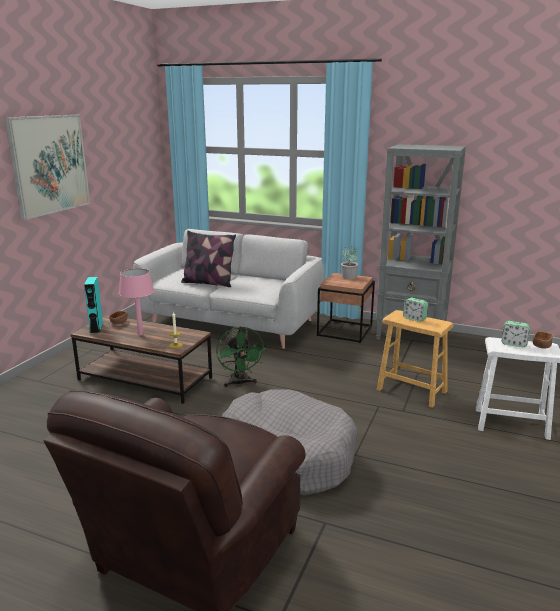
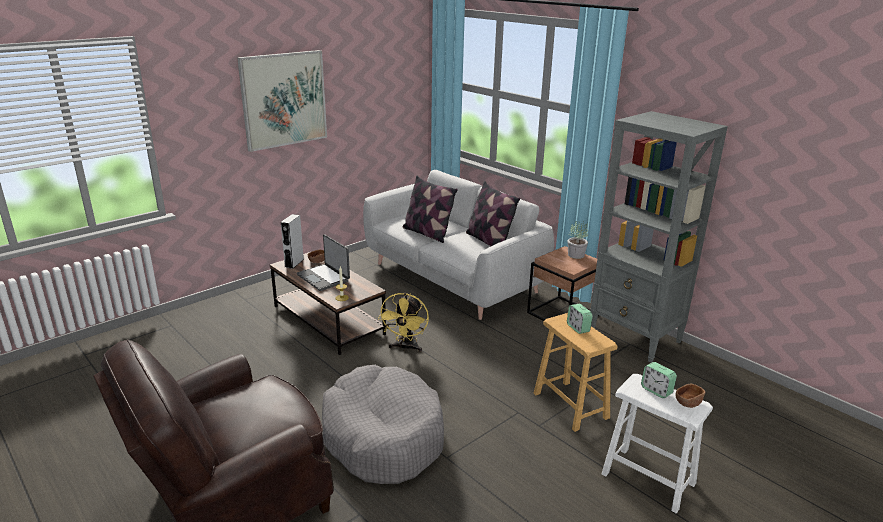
camera: 25 degrees right, 5 degrees up
turquoise speaker [84,277,103,334] -> grey speaker [281,214,304,269]
pink table lamp [119,268,154,335] -> laptop [297,234,350,291]
green fan [216,327,266,387] -> yellow fan [378,293,429,352]
none -> pillow [466,181,520,246]

